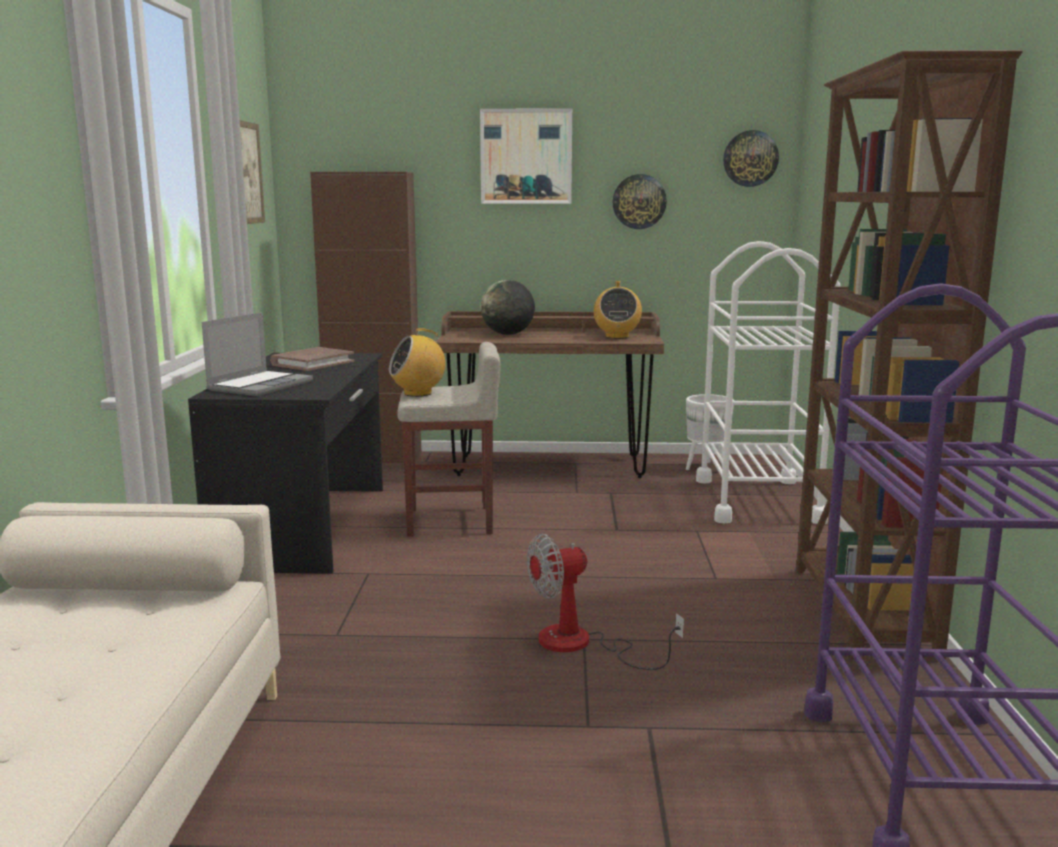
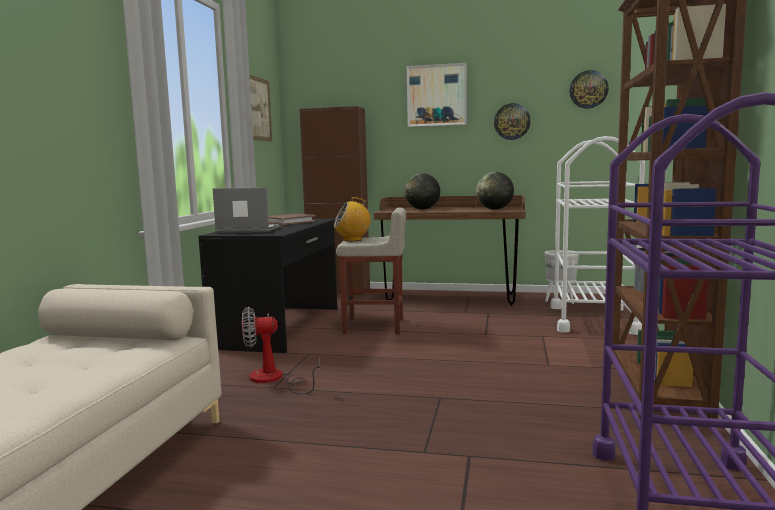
camera: 10 degrees right, 5 degrees down
laptop [202,312,313,396] -> laptop turned 120 degrees counterclockwise [213,187,281,233]
fan [527,534,684,670] -> fan moved to [241,307,321,394]
radio [594,281,642,339] -> globe [476,172,514,210]

